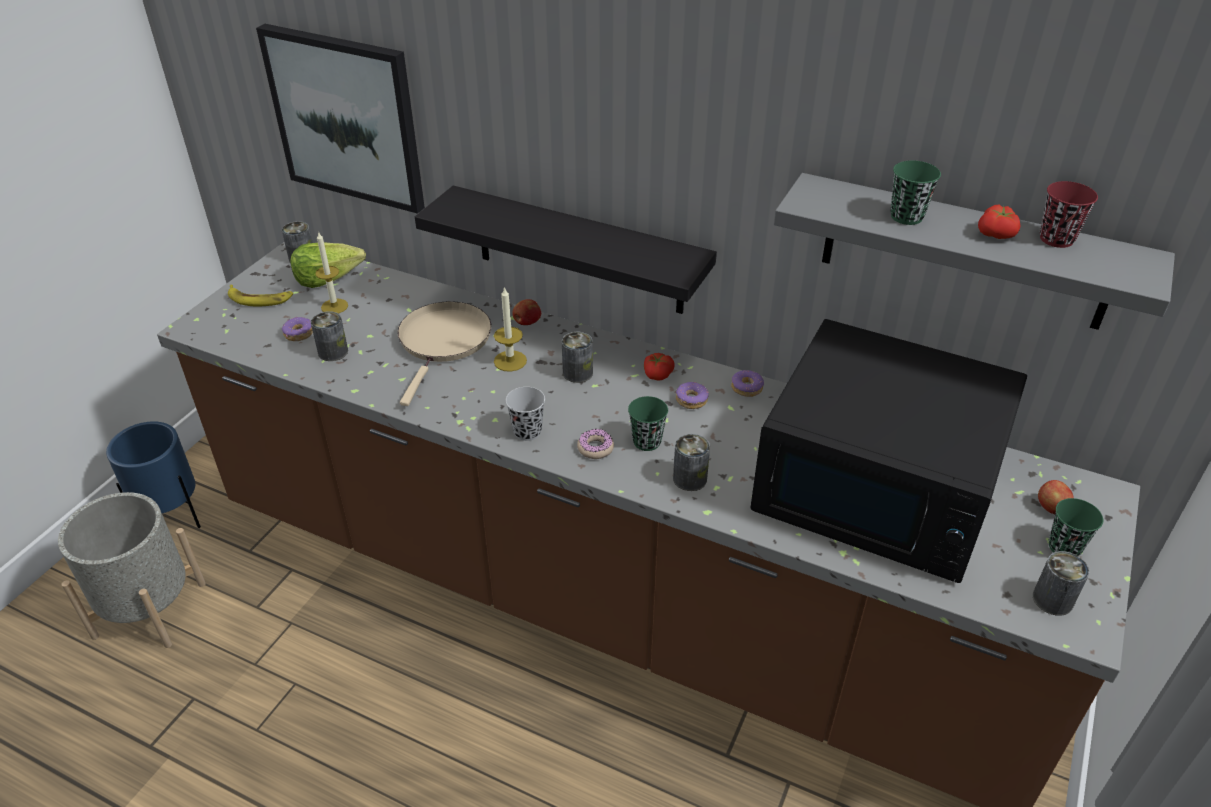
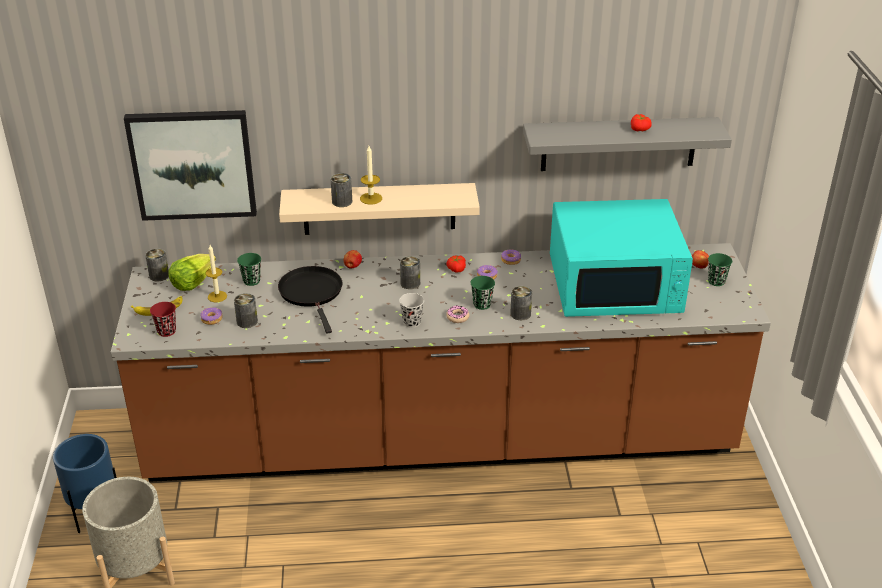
camera: 30 degrees left, 5 degrees down
beige frying pan [398,301,491,406] -> black frying pan [278,266,342,334]
black shelf [415,185,717,314] -> beige shelf [279,183,480,235]
candle [494,287,527,372] -> candle moved to [360,146,382,205]
black microwave [750,319,1027,583] -> turquoise microwave [550,199,693,317]
green cup [891,160,941,225] -> green cup moved to [237,253,261,286]
can [1033,551,1090,616] -> can moved to [331,173,352,207]
red cup [1040,181,1098,248] -> red cup moved to [150,302,176,337]

